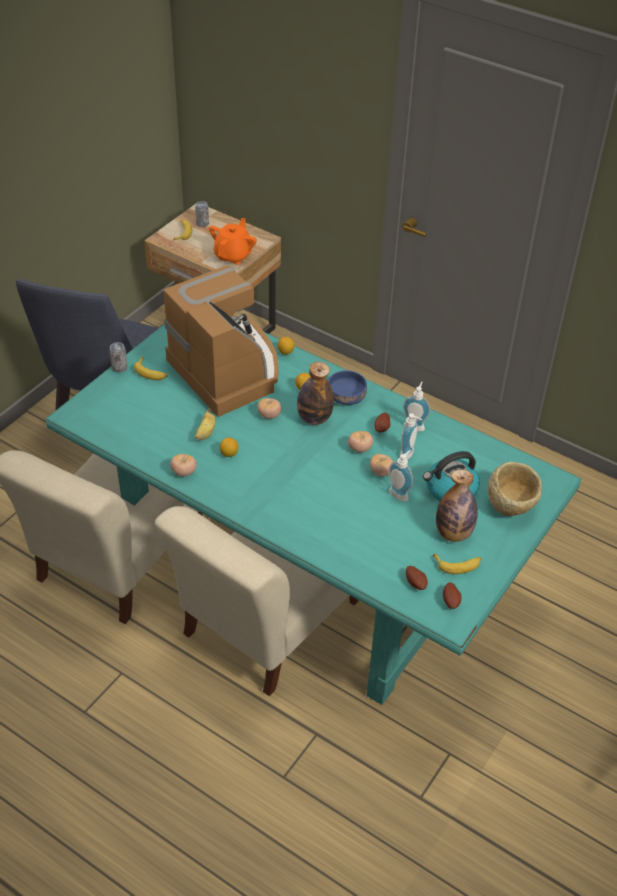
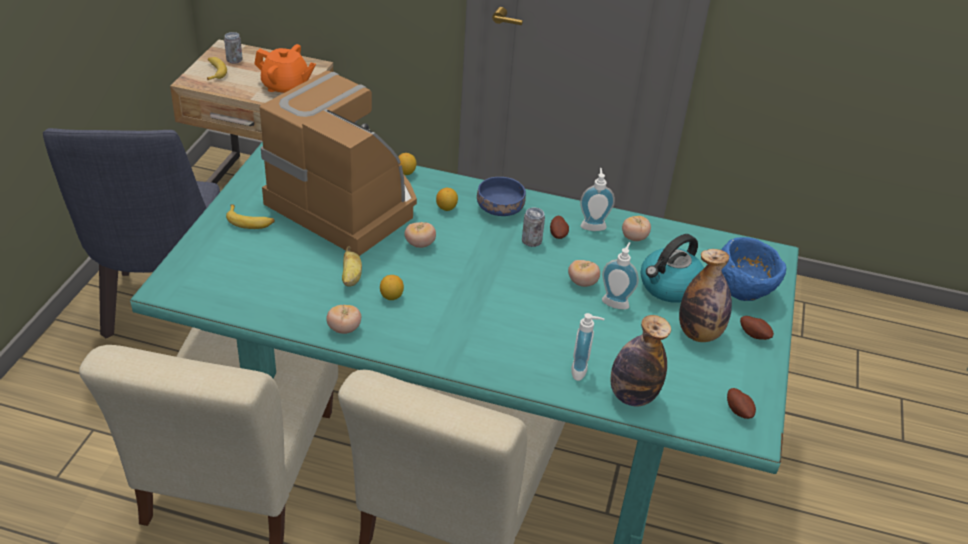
camera: 20 degrees left, 5 degrees down
can [109,342,128,372] -> can moved to [522,208,545,247]
orange teapot [209,218,257,265] -> orange teapot turned 105 degrees clockwise [254,44,316,93]
bottle [297,362,334,425] -> bottle moved to [610,315,671,407]
tomato [348,431,373,453] -> tomato moved to [622,216,651,241]
soap dispenser [400,413,422,460] -> soap dispenser moved to [571,313,604,381]
potato [406,566,428,590] -> potato moved to [740,316,774,340]
banana [433,554,481,574] -> none
beige bowl [488,462,542,516] -> blue bowl [721,237,786,301]

